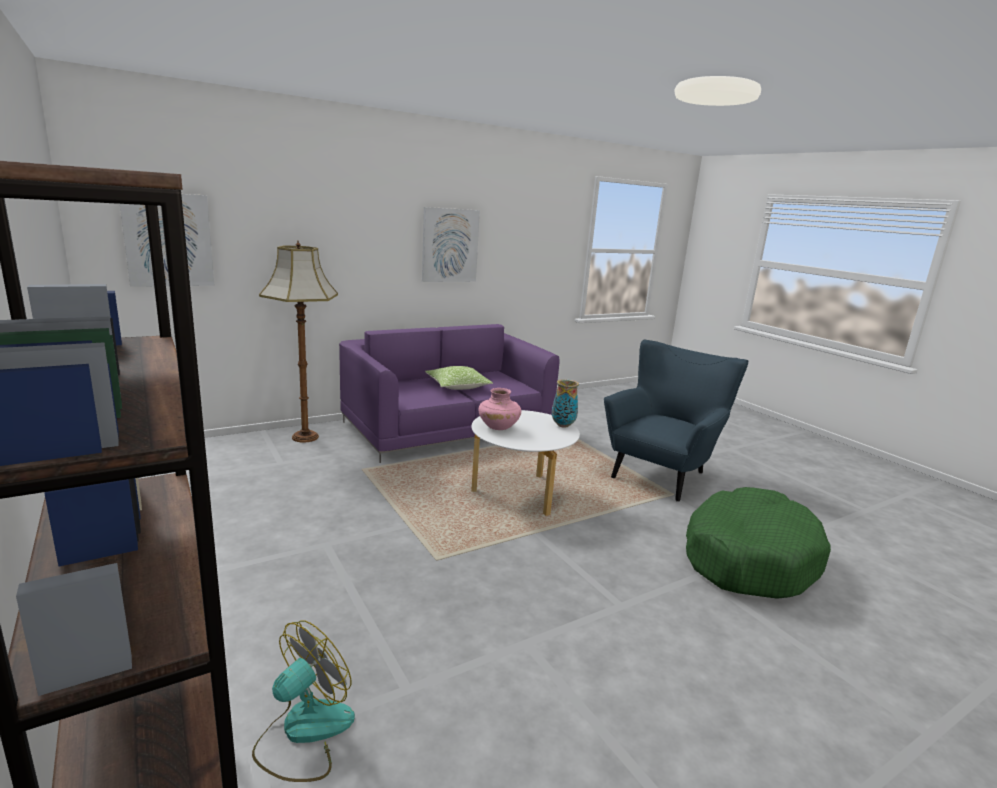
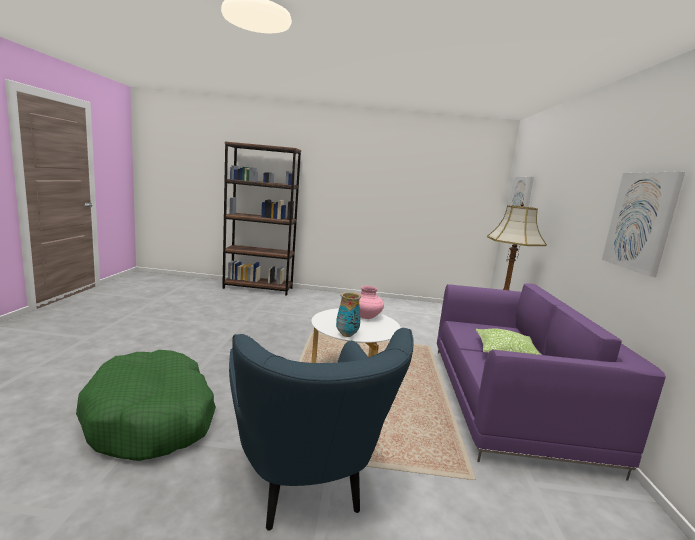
camera: 125 degrees right, 5 degrees down
fan [252,620,355,782] -> none

